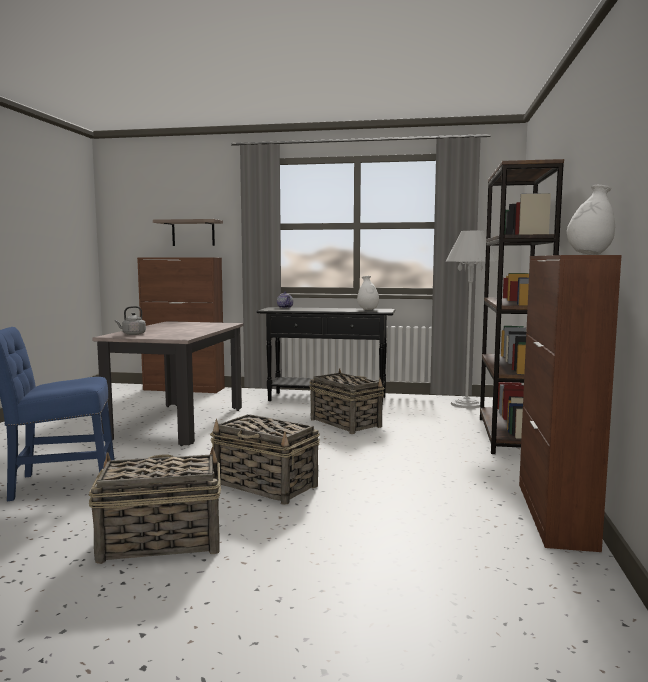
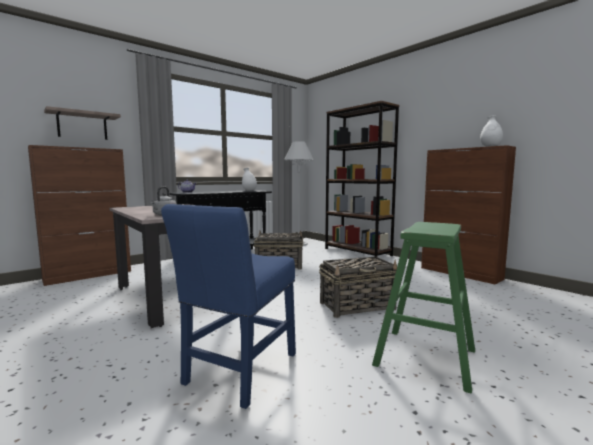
camera: 50 degrees left, 0 degrees up
basket [89,447,221,564] -> green stool [372,222,475,394]

